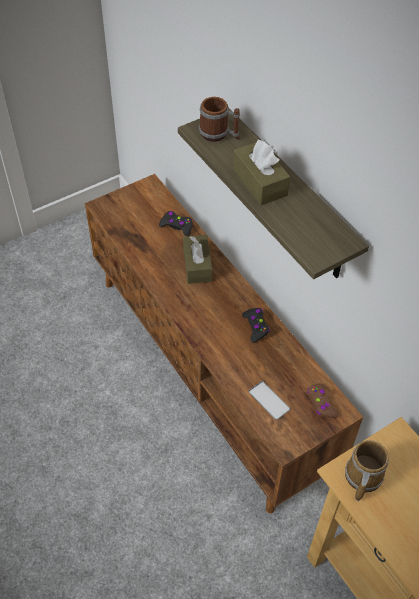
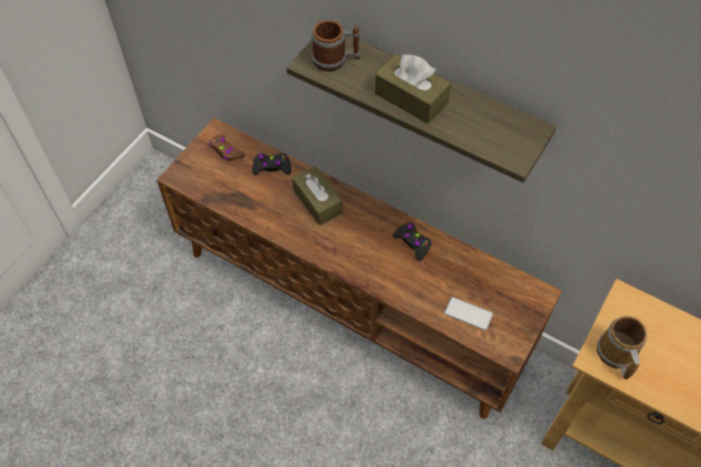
camera: 25 degrees left, 5 degrees up
brown game controller [308,383,339,418] -> brown game controller moved to [209,135,245,161]

